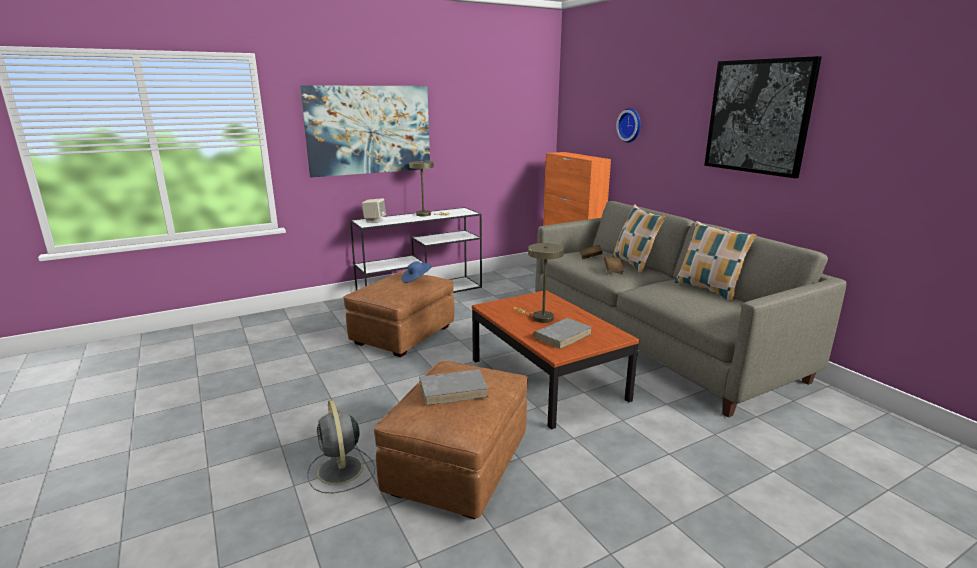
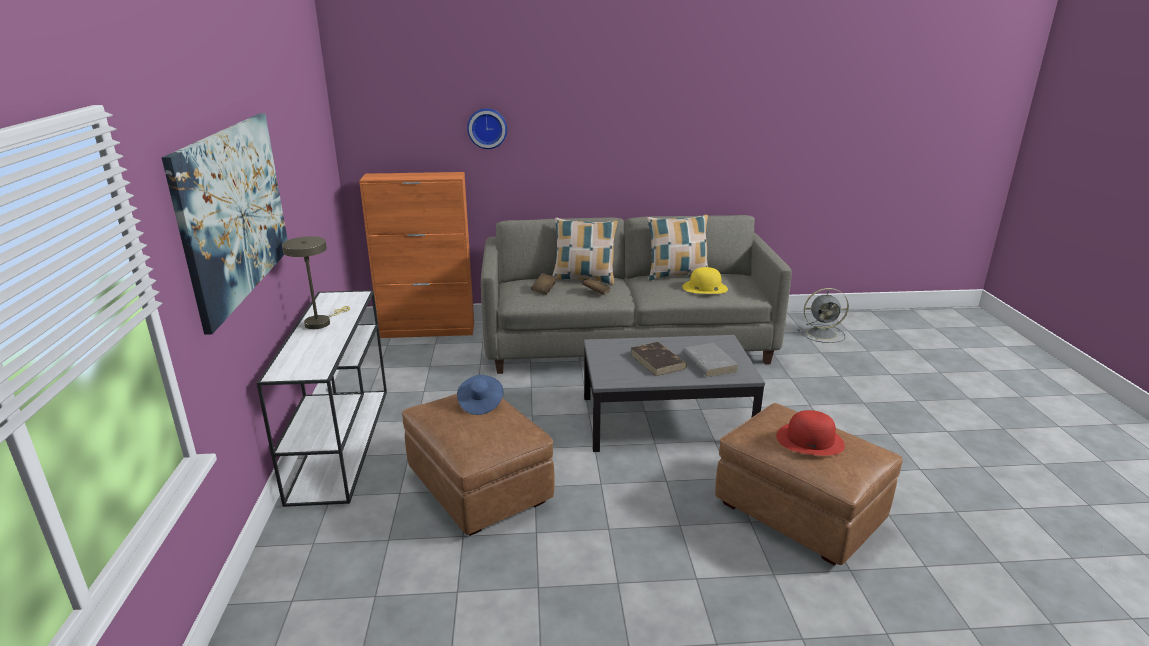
camera: 65 degrees left, 5 degrees up
grey fan [307,400,375,493] -> grey fan moved to [797,288,849,343]
beige speaker [362,198,386,223] -> none
grey book [420,369,488,406] -> red hat [776,410,845,456]
brown coffee table [472,290,640,430] -> grey coffee table [584,335,765,452]
beige table lamp [513,243,564,323] -> brown book [630,342,687,376]
picture [704,56,822,178] -> none
none -> yellow hat [682,267,728,294]

